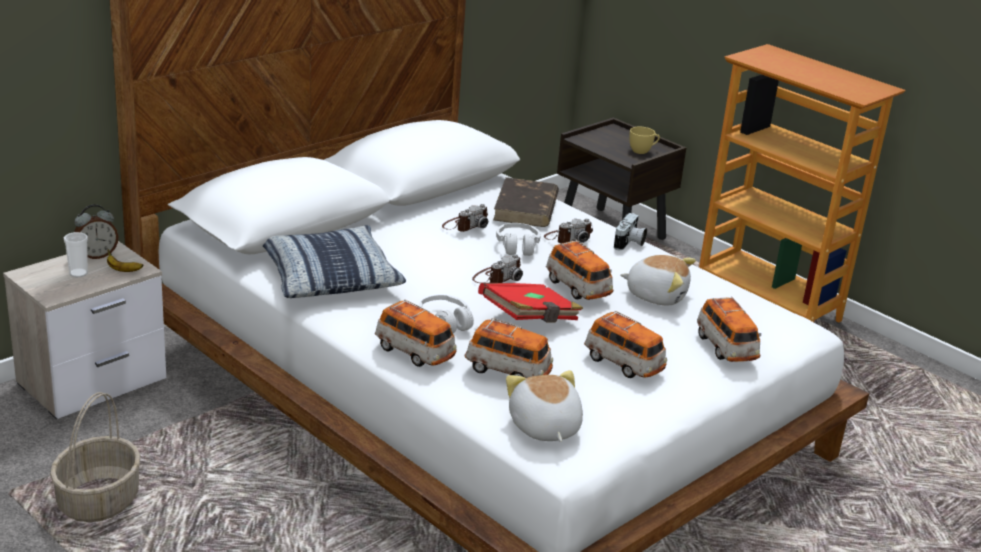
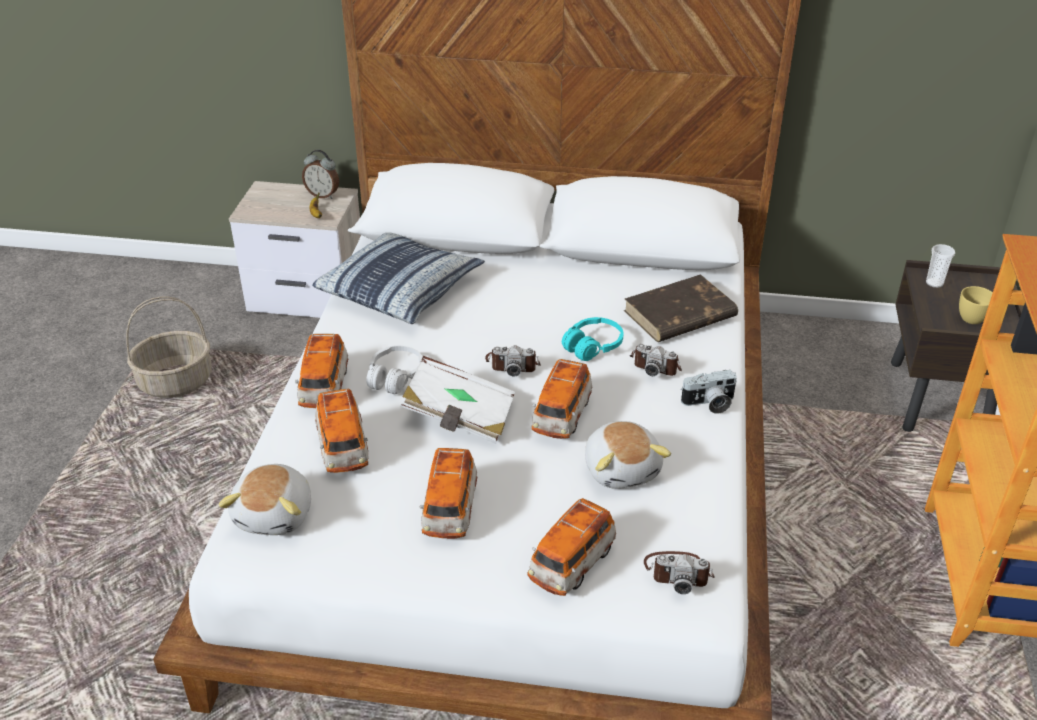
camera: 55 degrees right, 10 degrees up
cup [64,232,88,277] -> cup moved to [926,244,955,288]
camera [442,204,488,232] -> camera moved to [644,551,714,594]
red book [478,283,583,323] -> white book [401,356,515,444]
white headphones [496,223,541,256] -> turquoise headphones [562,317,623,361]
plush toy [506,370,583,442] -> plush toy turned 150 degrees clockwise [218,464,311,535]

